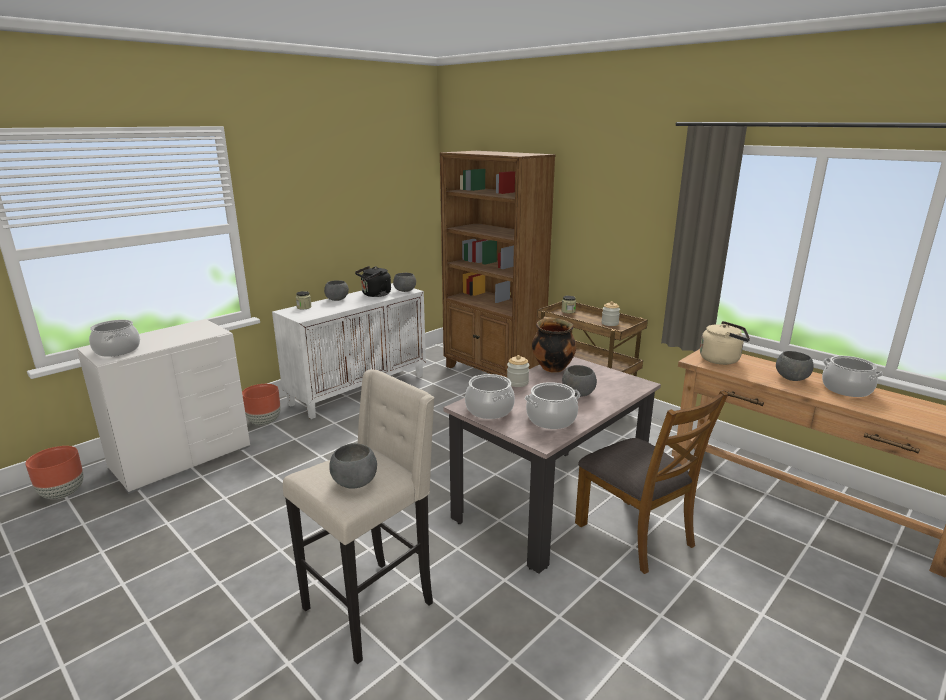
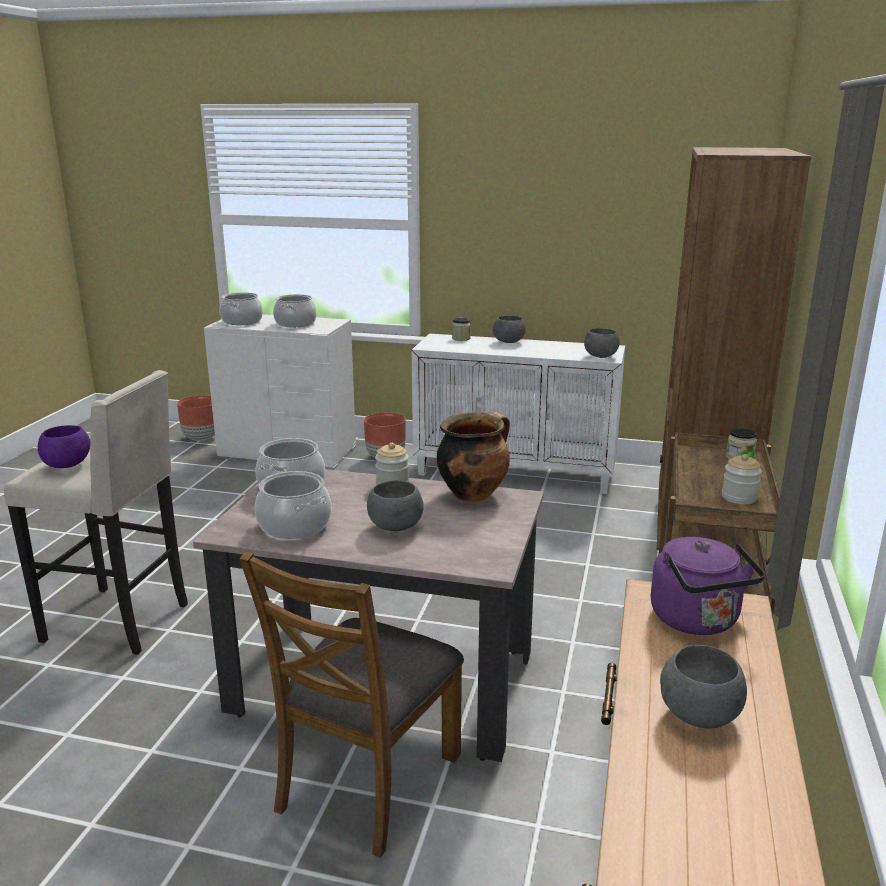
camera: 60 degrees right, 0 degrees up
grey bowl [329,443,377,489] -> purple bowl [38,425,90,468]
black kettle [355,266,391,297] -> none
beige kettle [700,321,750,365] -> purple kettle [651,537,765,635]
cooking pot [822,356,883,397] -> cooking pot moved to [273,294,317,327]

